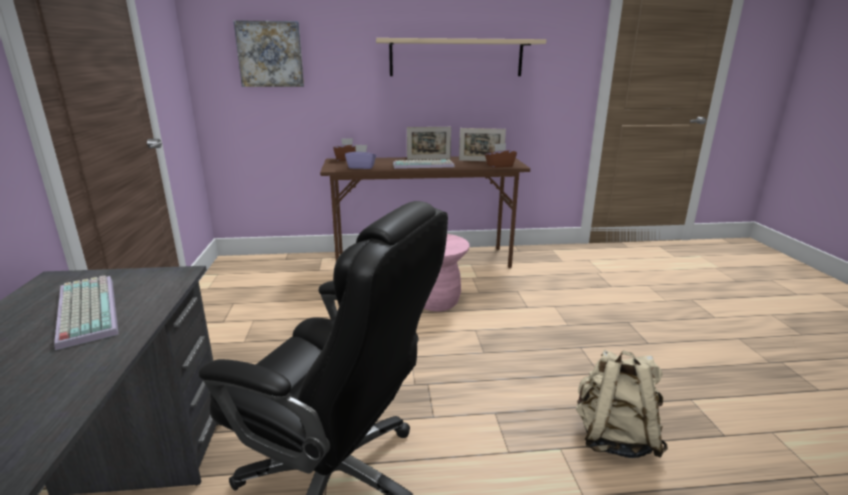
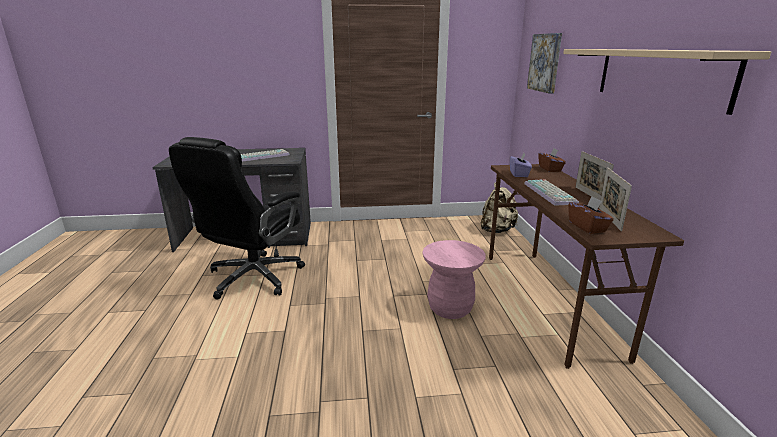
camera: 90 degrees right, 0 degrees up
beige backpack [576,349,668,458] -> beige backpack moved to [481,182,518,233]

